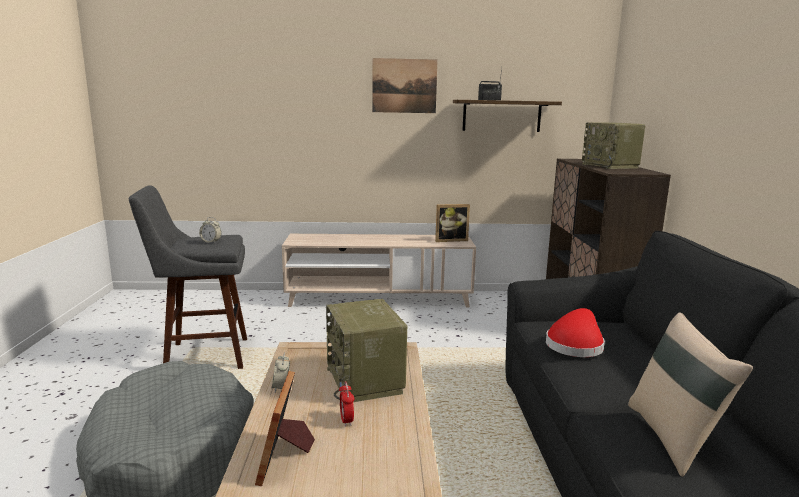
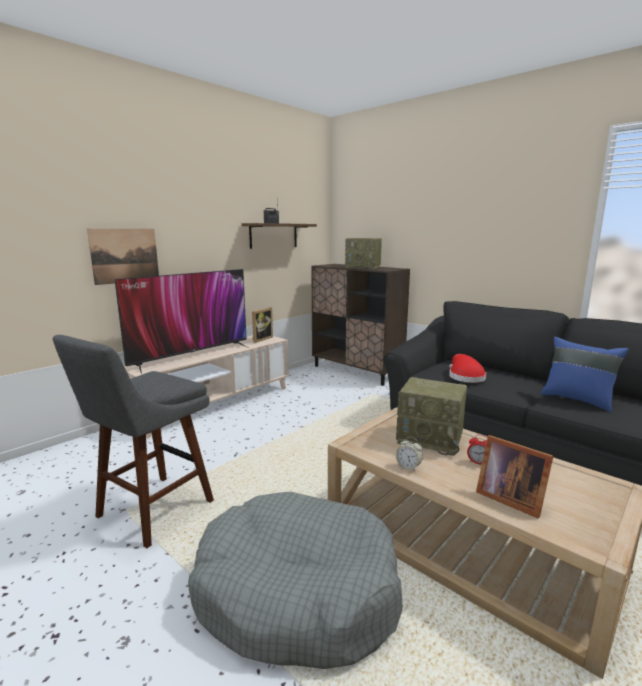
camera: 45 degrees left, 0 degrees up
alarm clock [199,217,221,243] -> none
picture [372,58,438,113] -> picture moved to [87,229,159,285]
beige pillow [628,313,753,477] -> blue pillow [540,337,629,412]
none -> television [115,269,249,374]

